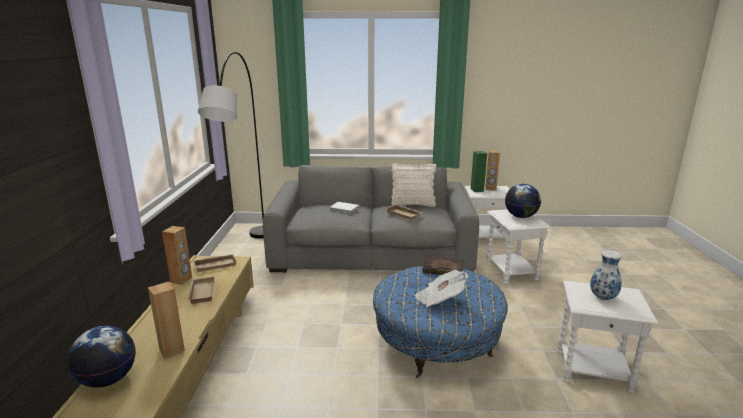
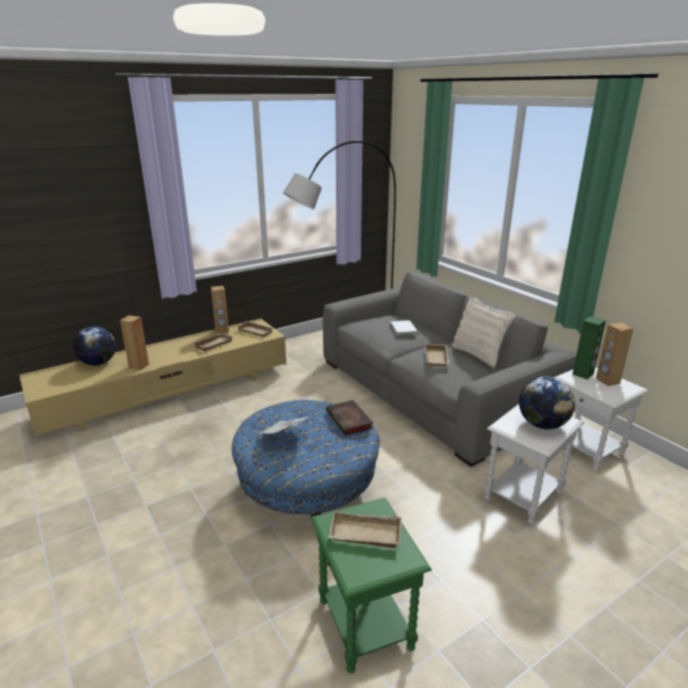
camera: 55 degrees right, 5 degrees up
white side table [557,281,658,393] -> green side table [310,498,432,673]
vase [590,250,622,300] -> beige tray [328,511,402,548]

